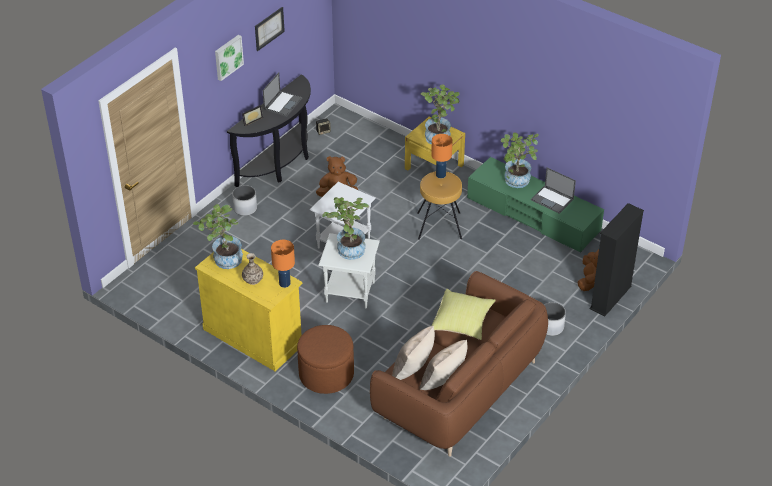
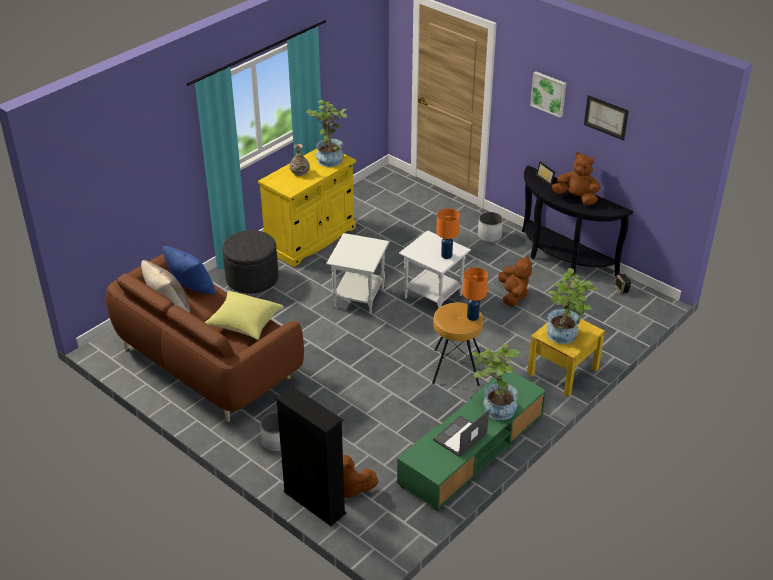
camera: 95 degrees right, 5 degrees down
laptop [263,72,302,117] -> brown plush toy [552,152,600,206]
orange table lamp [271,240,295,288] -> orange table lamp moved to [436,208,460,259]
brown ottoman [297,325,354,394] -> grey ottoman [222,230,278,294]
potted plant [322,197,369,260] -> none
beige pillow [392,326,435,380] -> blue pillow [163,246,215,294]

